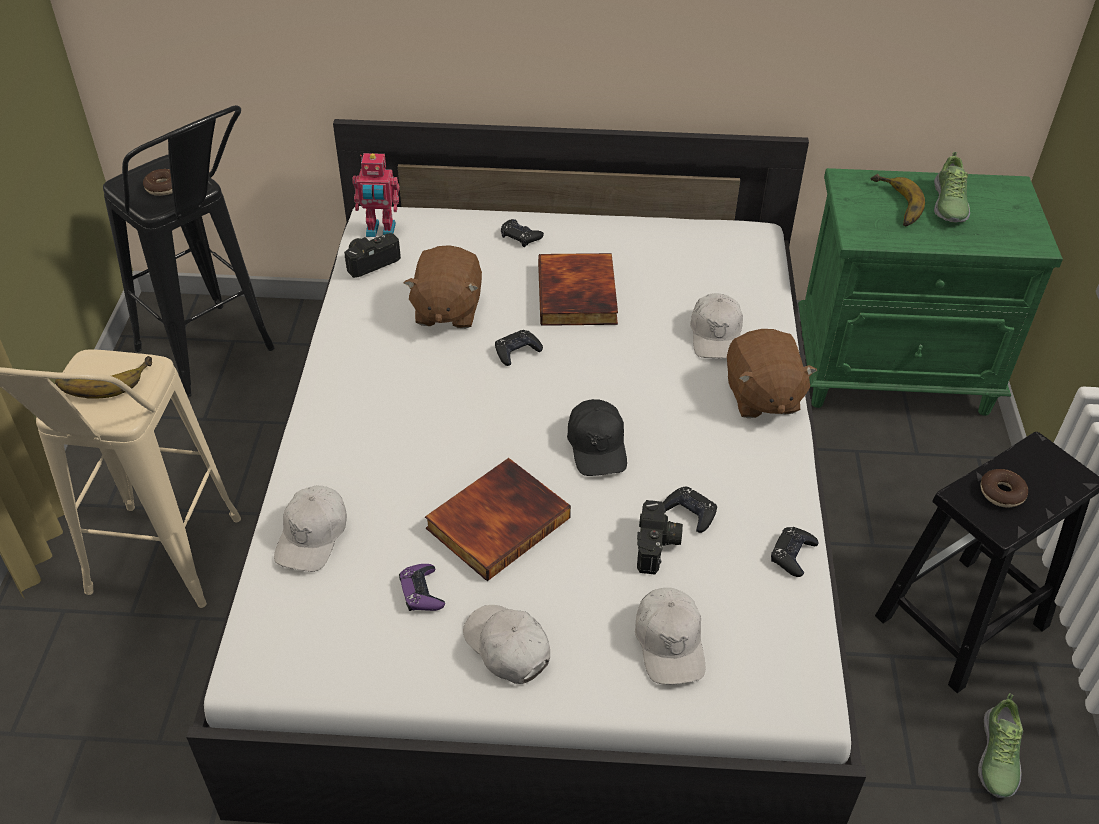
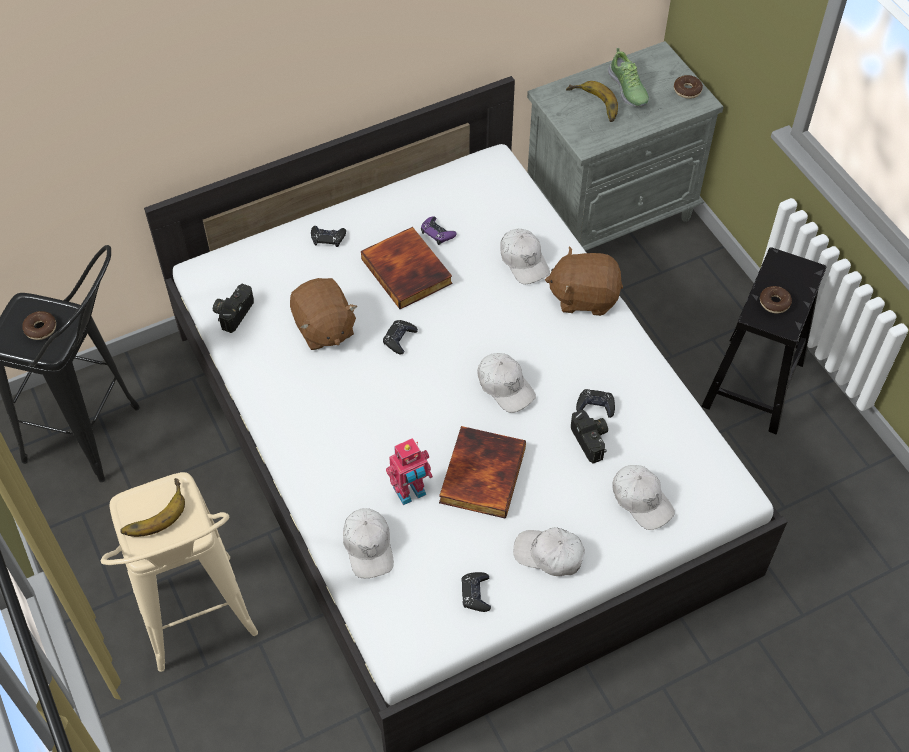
camera: 30 degrees left, 10 degrees up
toy robot [352,153,400,237] -> toy robot moved to [386,438,433,505]
purple game controller [399,564,445,611] -> purple game controller moved to [421,216,457,245]
black cap [567,399,627,476] -> white cap [477,353,536,413]
brown plush toy [727,329,817,418] -> brown plush toy turned 135 degrees clockwise [545,246,623,316]
black game controller [771,527,819,577] -> black game controller moved to [462,572,491,612]
green nightstand [798,168,1063,416] -> grey nightstand [527,41,724,251]
shoe [978,693,1023,798] -> none
none -> donut [674,75,703,99]

